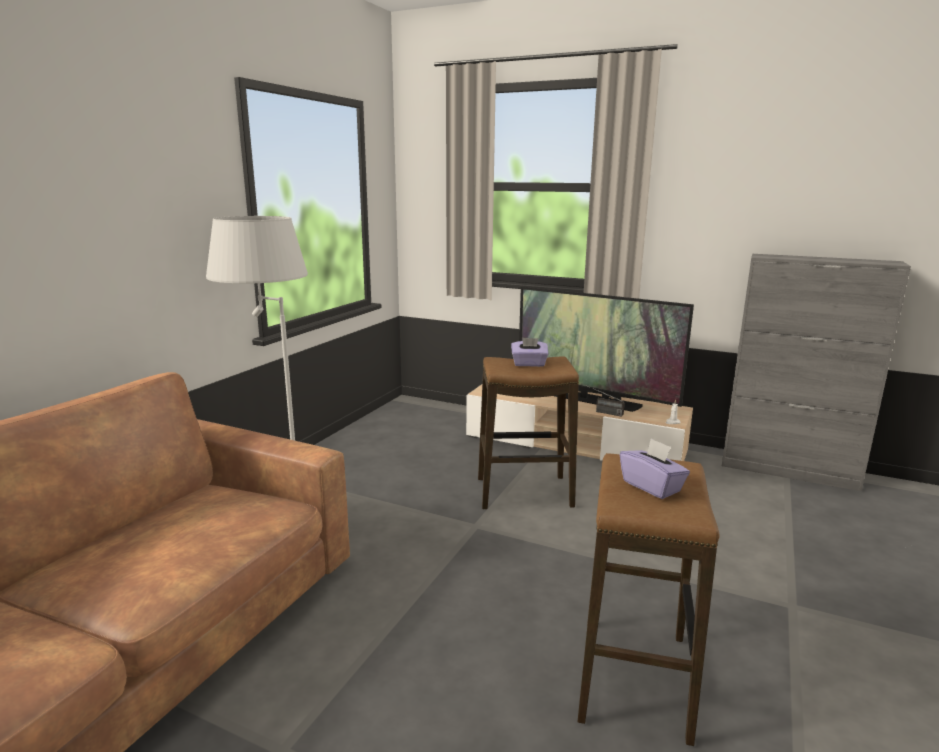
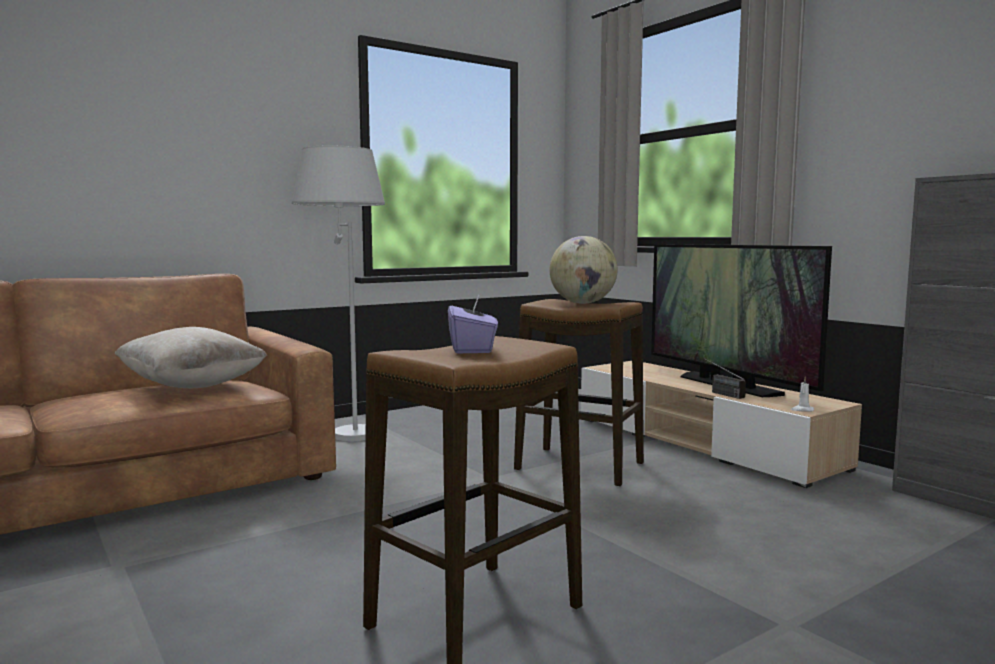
camera: 30 degrees right, 10 degrees down
purple tissue box [511,338,549,367] -> globe [550,236,618,304]
none -> beige pillow [115,327,267,388]

